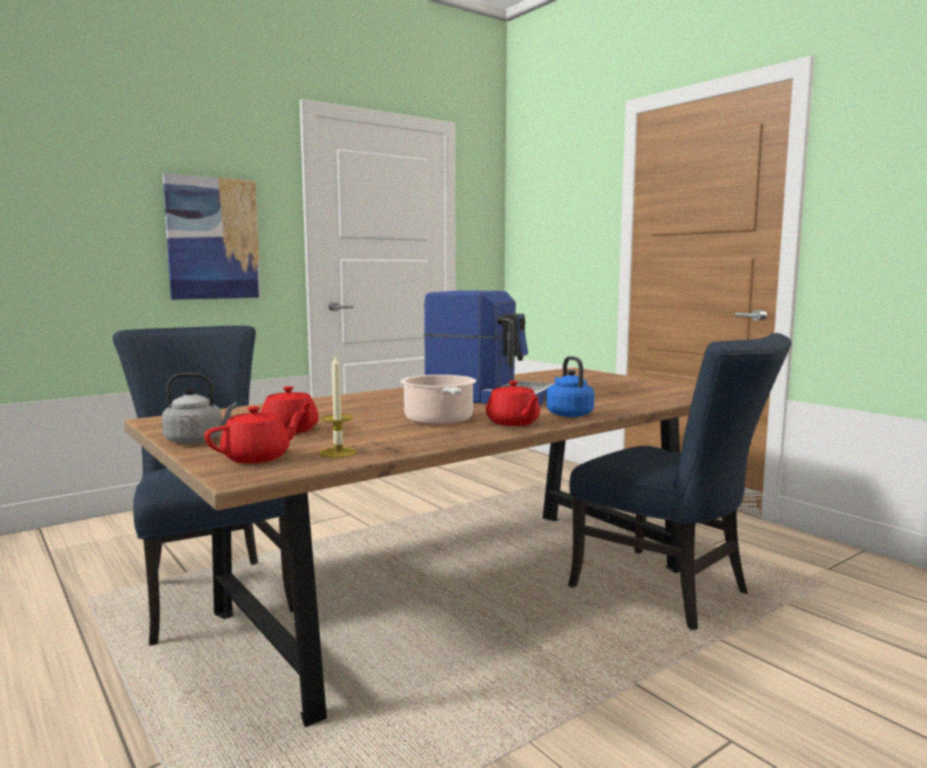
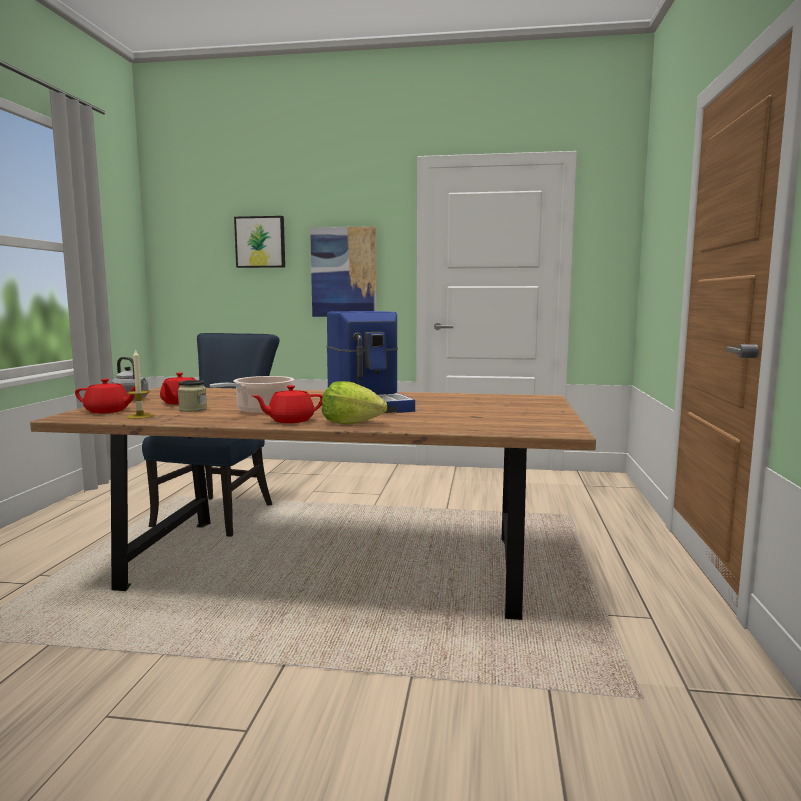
camera: 45 degrees right, 0 degrees up
red teapot [486,381,540,426] -> red teapot turned 45 degrees clockwise [253,385,323,423]
blue kettle [547,356,594,417] -> lettuce [322,381,387,424]
blue chair [568,333,792,630] -> none
none -> jar [178,380,207,412]
none -> picture [234,216,285,268]

